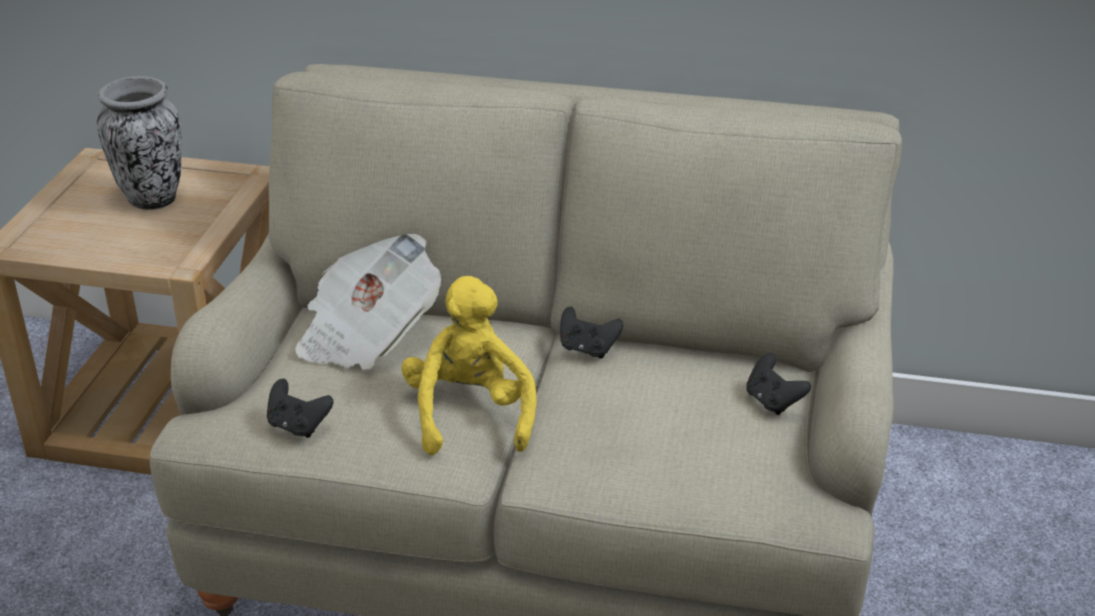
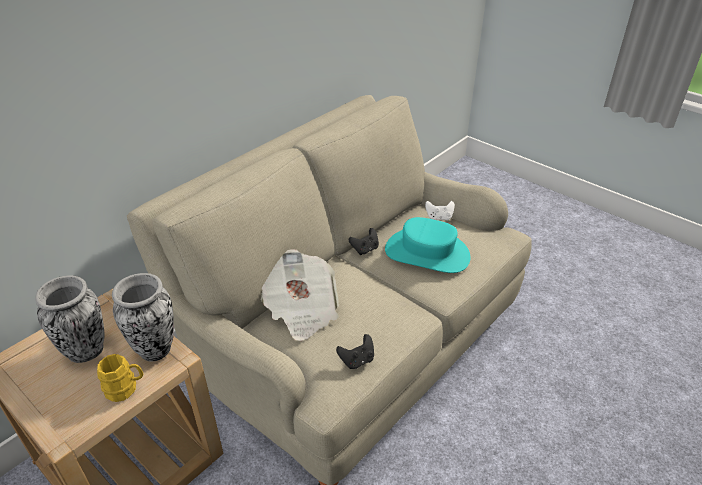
camera: 60 degrees left, 5 degrees up
yellow plush toy [401,276,537,455] -> none
black game controller [746,353,811,415] -> white game controller [425,201,455,221]
none -> yellow mug [97,354,143,402]
none -> vase [112,273,174,361]
none -> turquoise hat [385,217,471,273]

